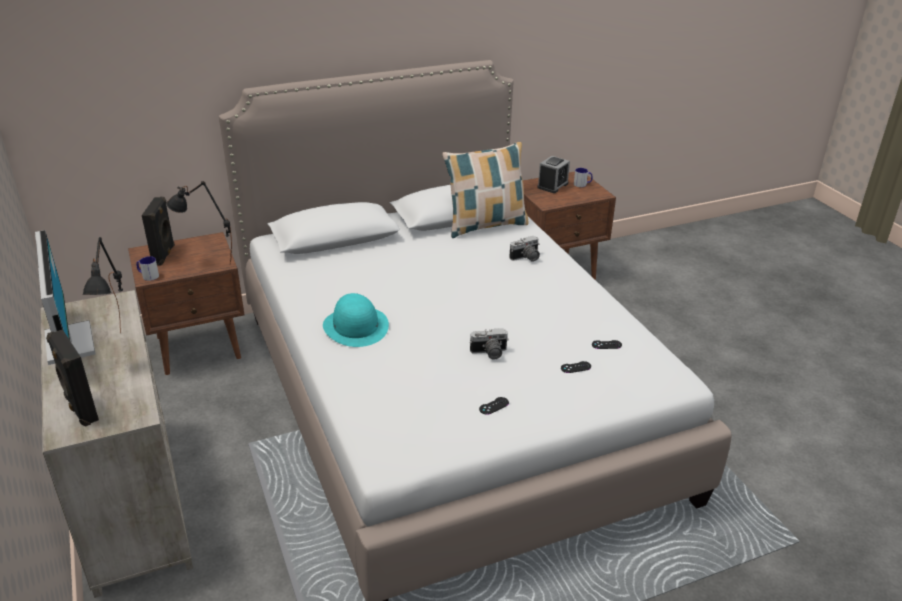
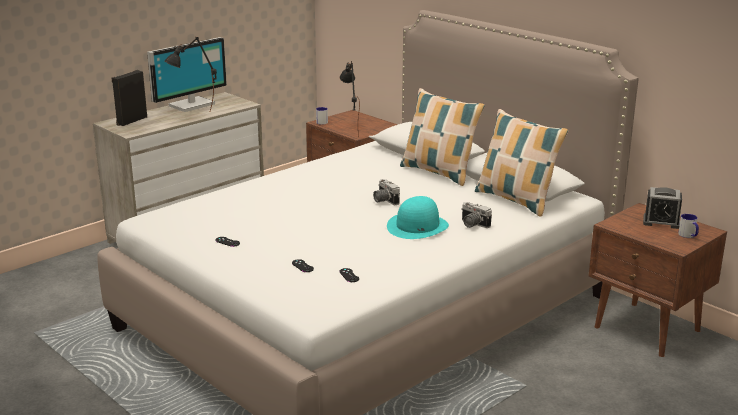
camera: 70 degrees right, 10 degrees down
black speaker [142,197,175,265] -> none
turquoise hat [323,293,389,347] -> turquoise hat moved to [387,196,449,239]
camera [470,328,509,359] -> camera moved to [373,179,400,205]
none -> pillow [400,88,485,186]

